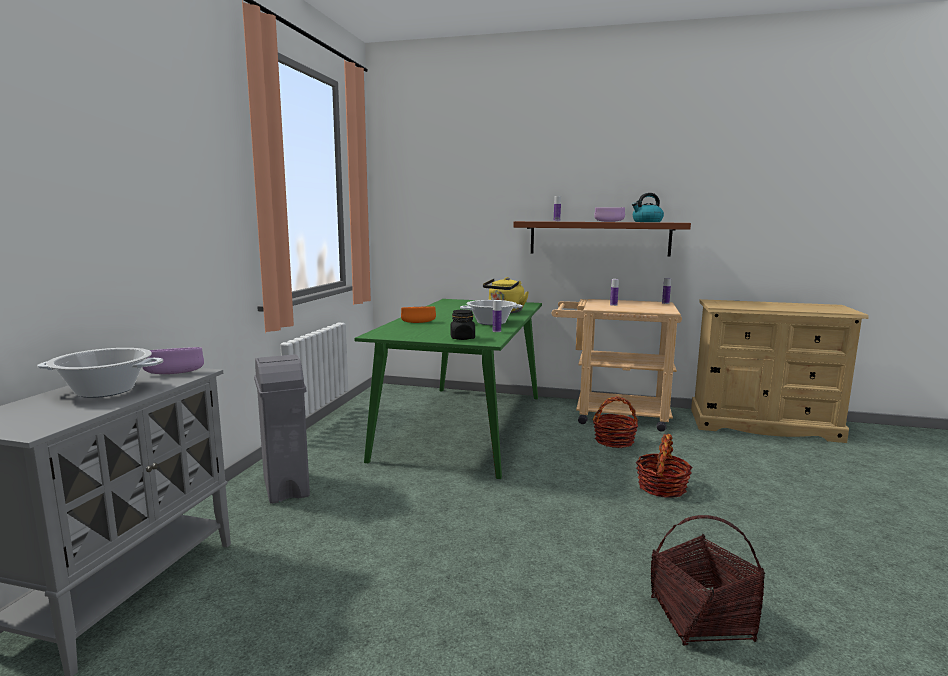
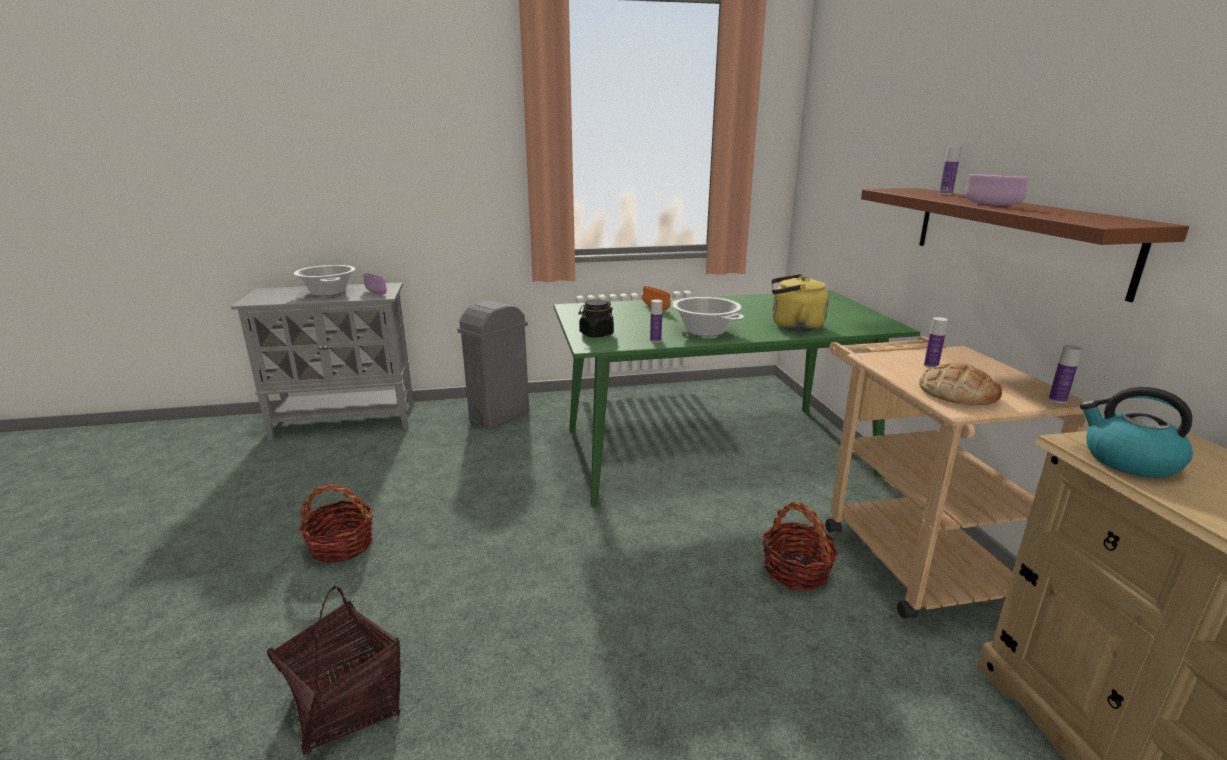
camera: 65 degrees right, 10 degrees up
kettle [632,193,664,222] -> kettle moved to [1080,387,1193,478]
basket [636,434,692,498] -> basket moved to [299,484,373,563]
none -> bread [919,363,1002,405]

